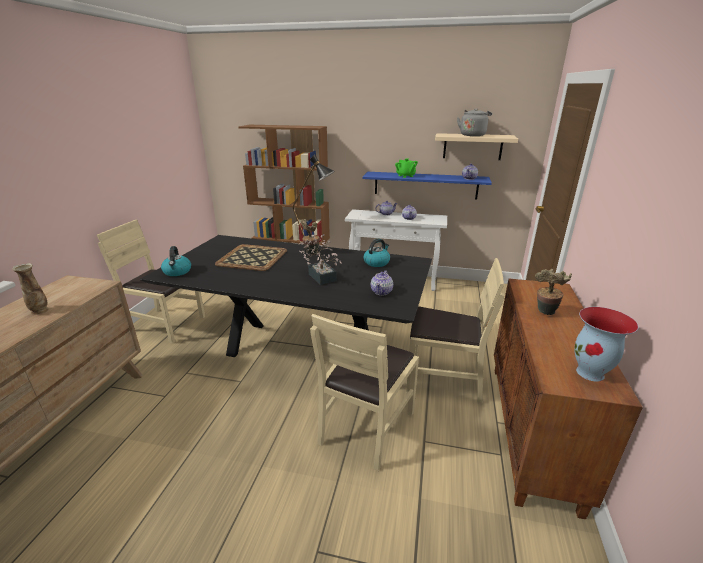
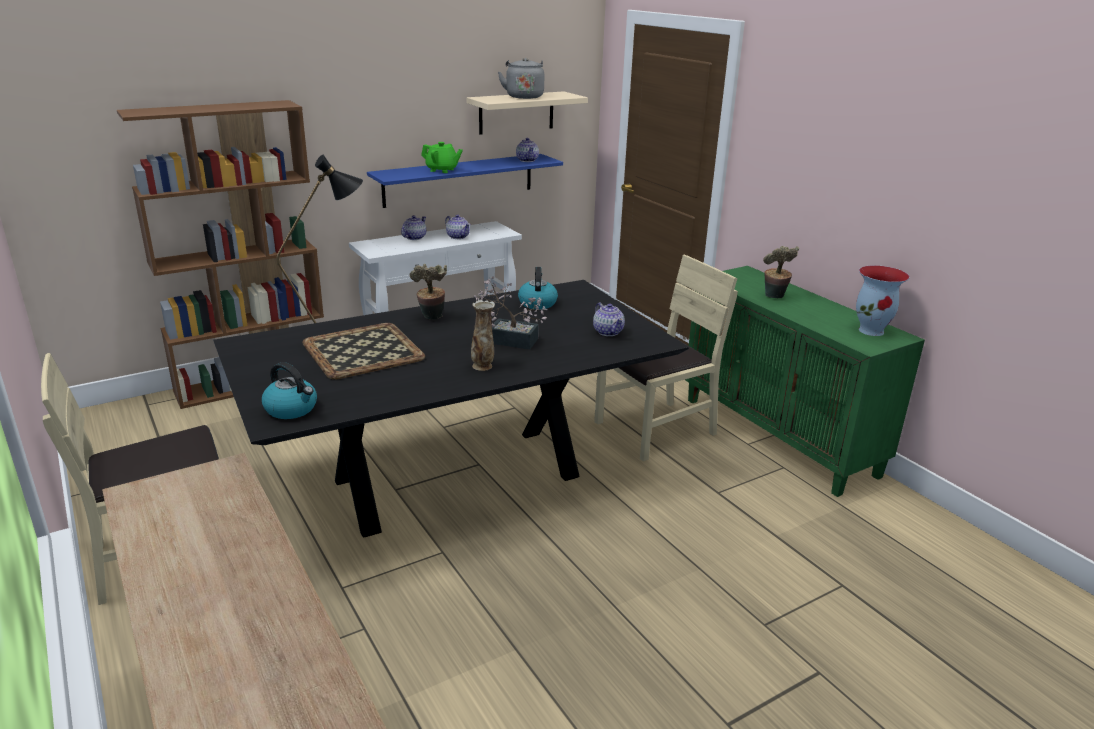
camera: 45 degrees left, 0 degrees up
vase [12,263,49,315] -> vase moved to [471,300,495,371]
beige chair [310,314,419,471] -> none
brown cabinet [494,279,643,519] -> green cabinet [685,266,925,497]

